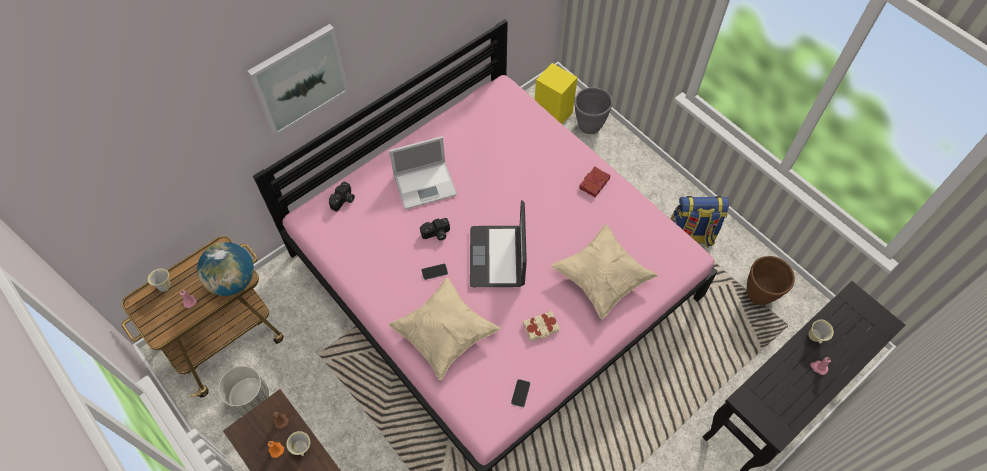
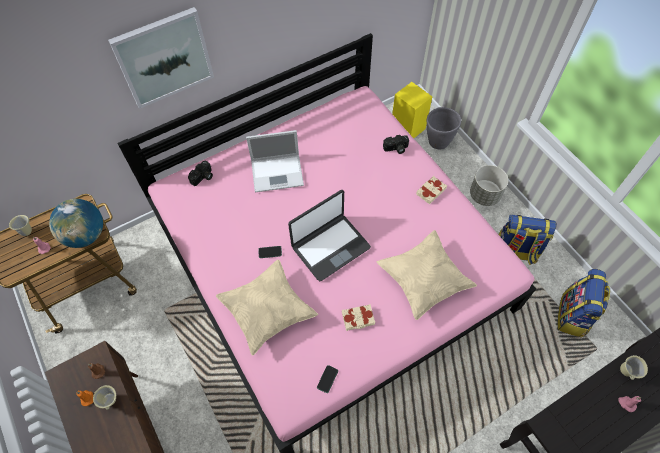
camera: 10 degrees right, 0 degrees up
grey planter [218,366,269,416] -> grey planter moved to [470,165,508,206]
camera [420,218,450,240] -> camera moved to [383,135,409,154]
laptop [470,200,527,287] -> laptop turned 135 degrees counterclockwise [288,190,371,281]
red book [579,166,610,197] -> beige book [416,176,447,204]
brown planter [746,256,795,305] -> backpack [558,269,610,337]

